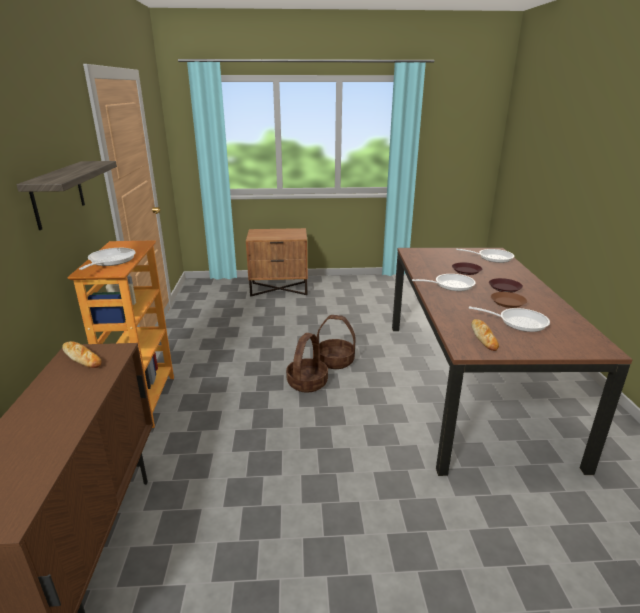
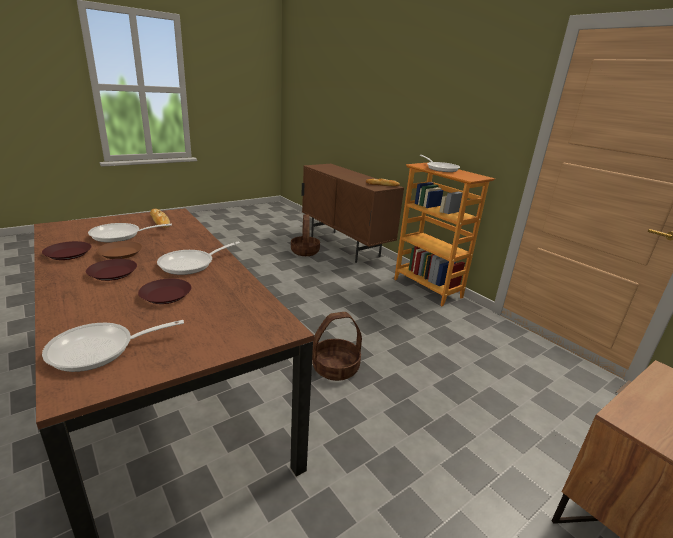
camera: 145 degrees right, 0 degrees up
shelf [16,161,117,230] -> none
basket [286,333,328,392] -> basket moved to [291,214,320,256]
none -> brown plate [42,241,91,260]

